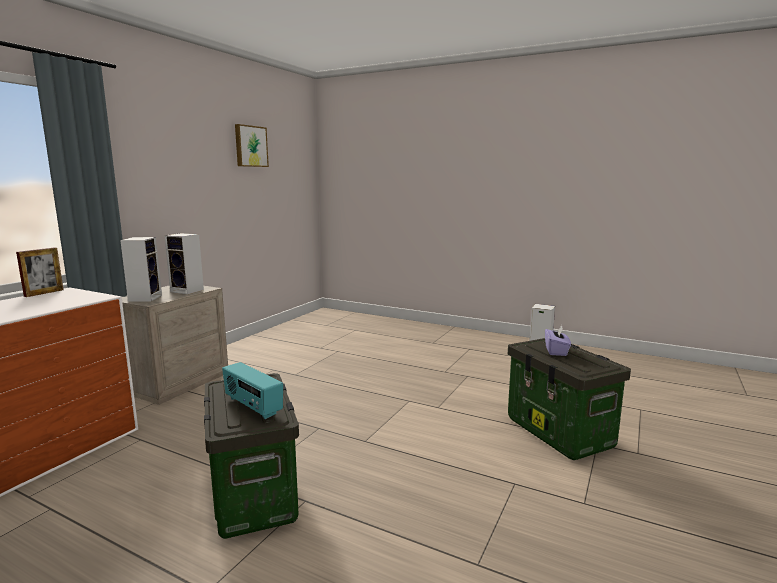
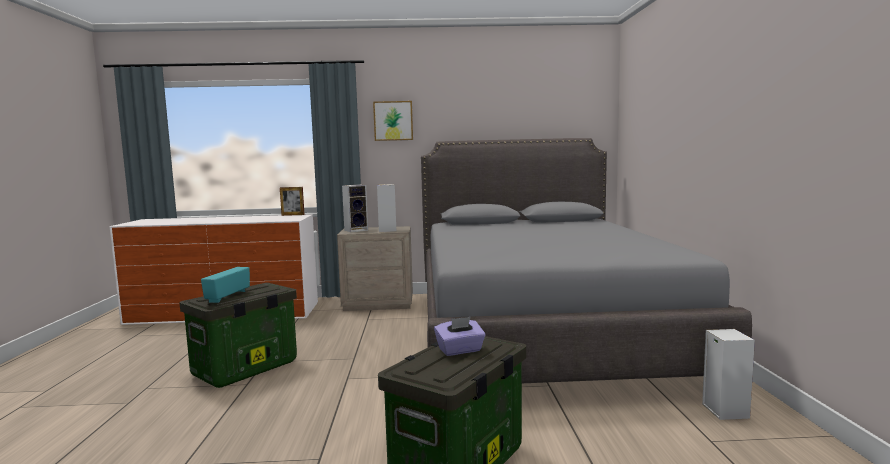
camera: 60 degrees right, 5 degrees down
picture [235,124,269,167] -> picture moved to [373,101,413,141]
none -> grey bed [421,138,752,383]

